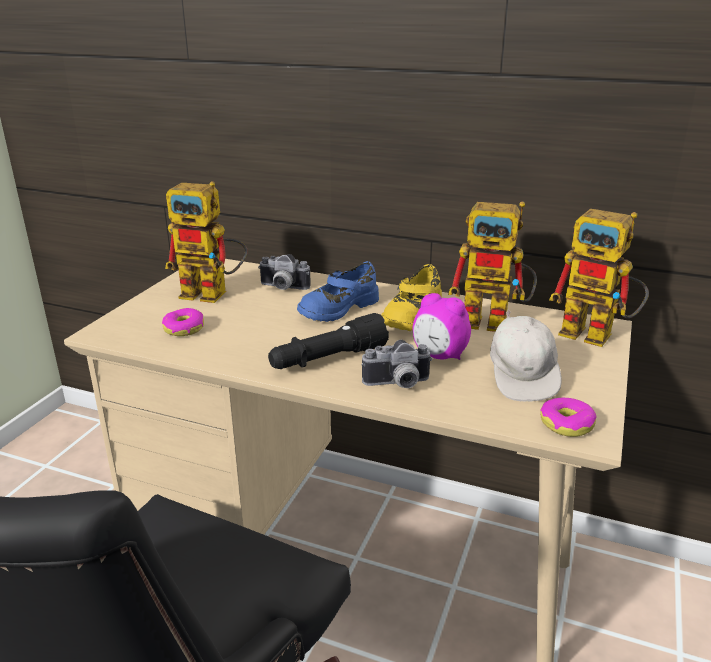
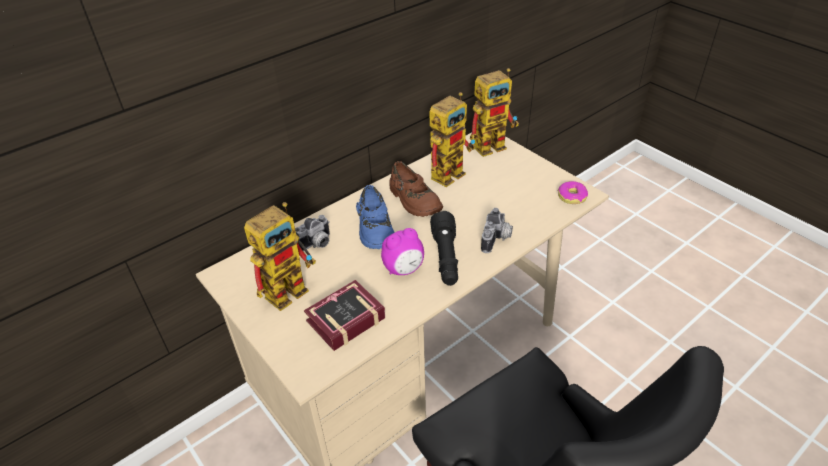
camera: 60 degrees left, 15 degrees up
donut [162,308,204,336] -> book [304,280,385,351]
yellow shoe [381,264,442,331] -> brown shoe [389,161,443,217]
alarm clock [413,293,471,360] -> alarm clock moved to [381,228,424,275]
white cap [490,309,562,402] -> none

